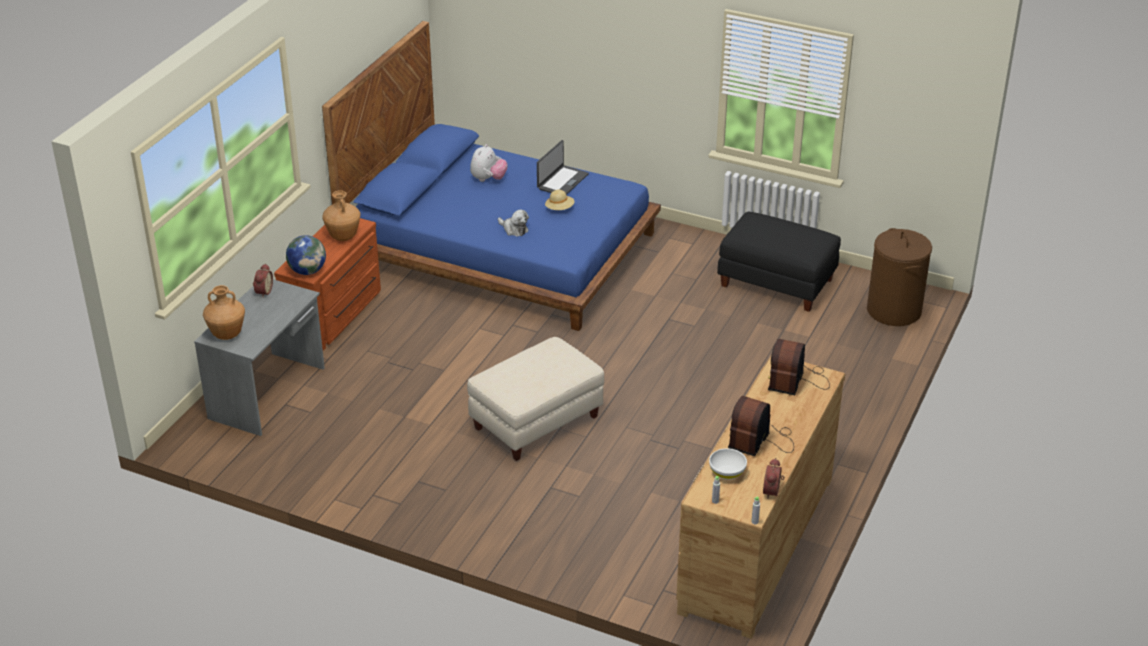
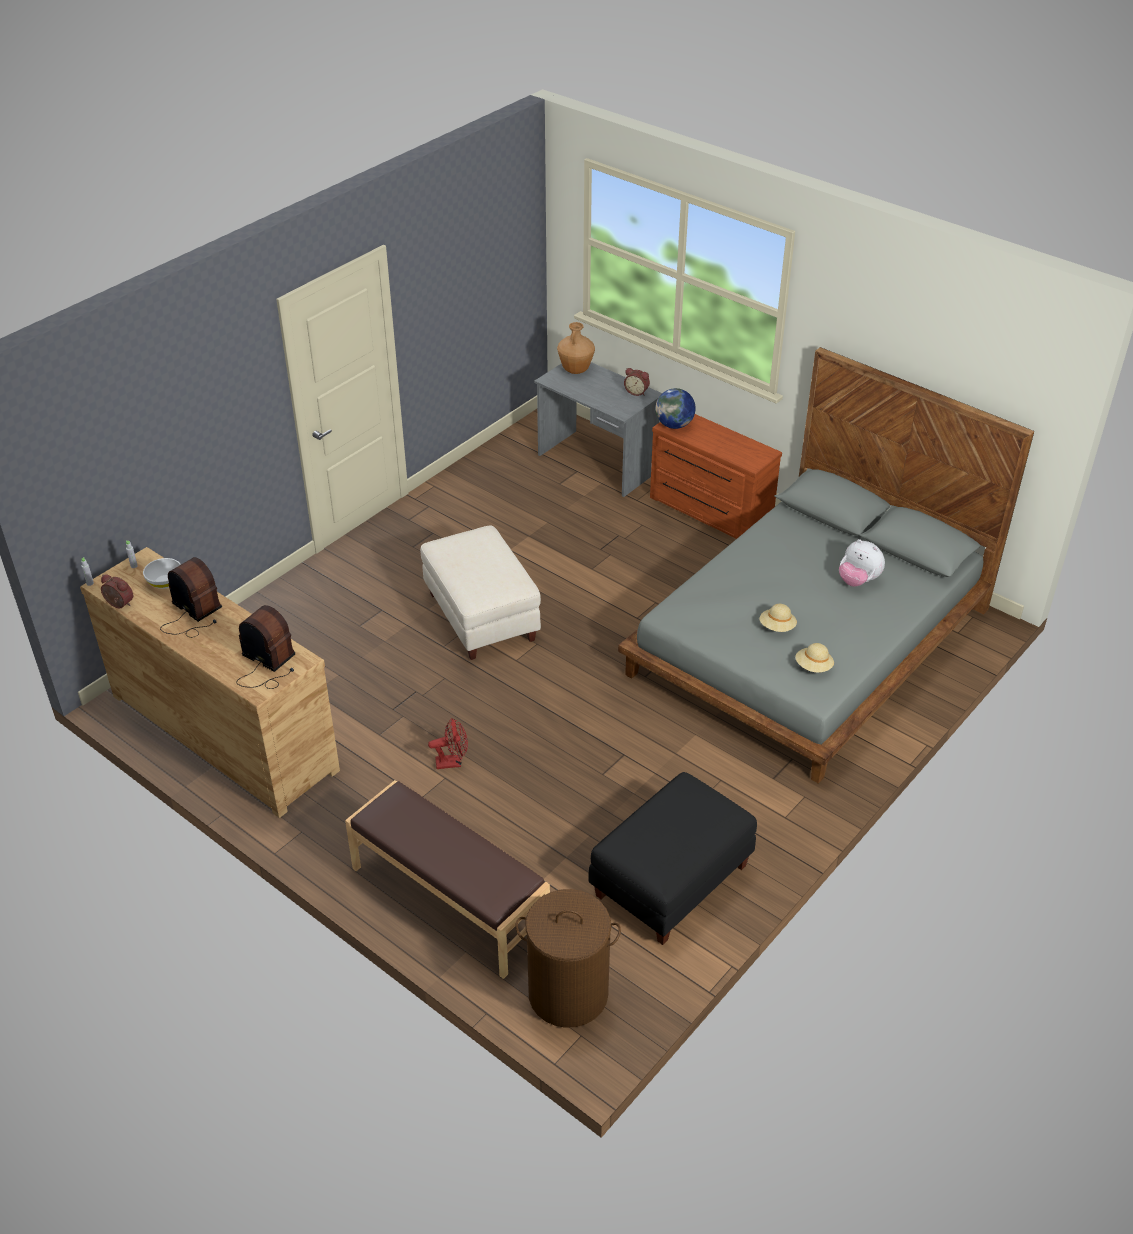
camera: 105 degrees right, 5 degrees up
blue bed [322,21,661,331] -> grey bed [618,347,1034,784]
brown vase [322,190,361,241] -> none
plush toy [498,209,529,237] -> none
laptop [537,140,589,195] -> none
none -> brown bench [345,780,550,979]
none -> red fan [428,718,468,769]
none -> beige hat [795,643,834,673]

